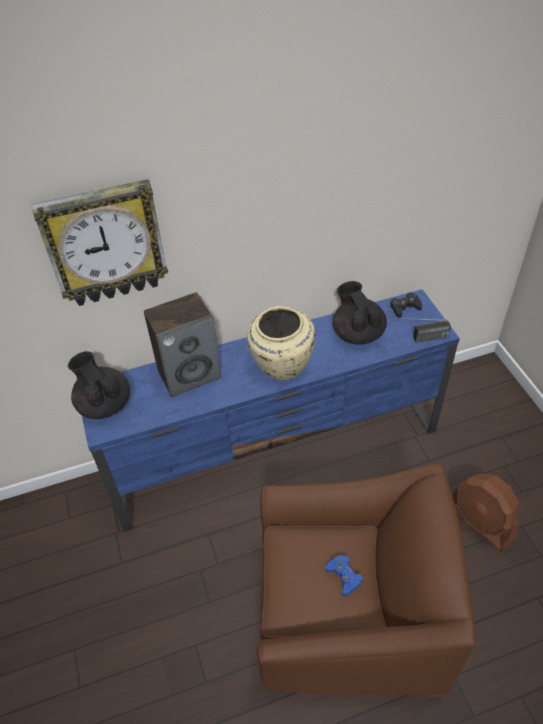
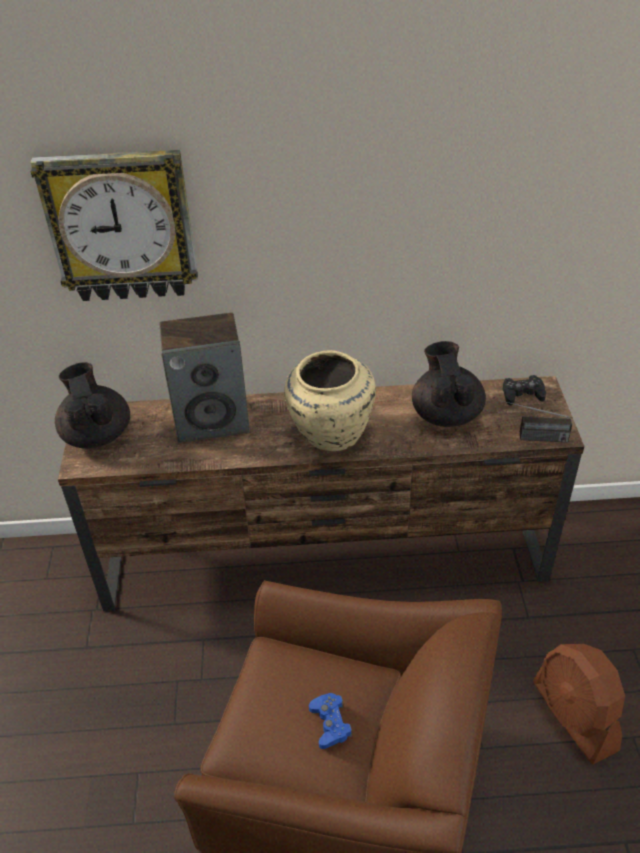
camera: 15 degrees right, 5 degrees down
blue tv stand [82,289,460,532] -> brown tv stand [58,376,584,611]

